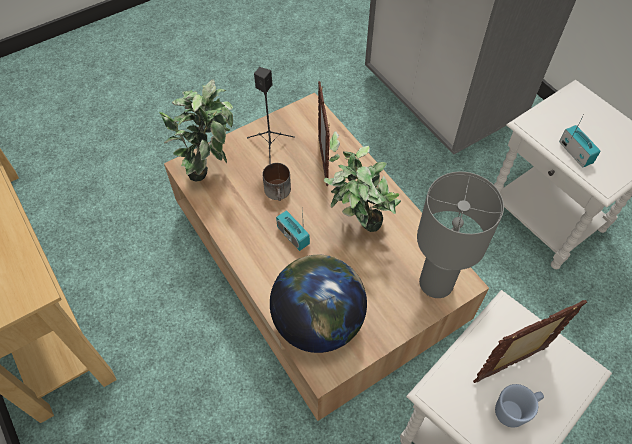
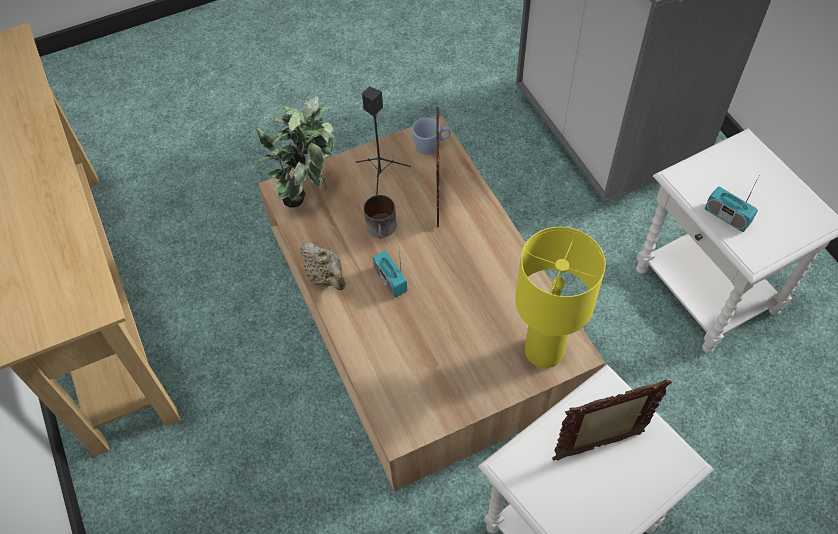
camera: 10 degrees right, 0 degrees up
globe [270,255,367,353] -> none
potted plant [324,131,401,232] -> none
grey table lamp [417,172,504,298] -> yellow table lamp [515,227,606,368]
blue mug [495,384,544,428] -> blue mug moved to [412,118,451,154]
radio [559,111,600,168] -> radio turned 150 degrees clockwise [705,174,760,232]
none -> beige teapot [300,241,346,290]

